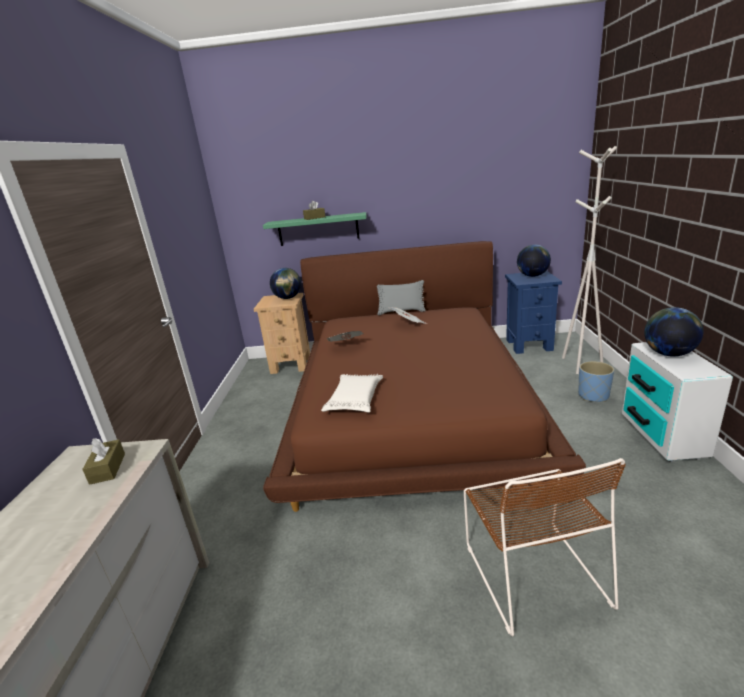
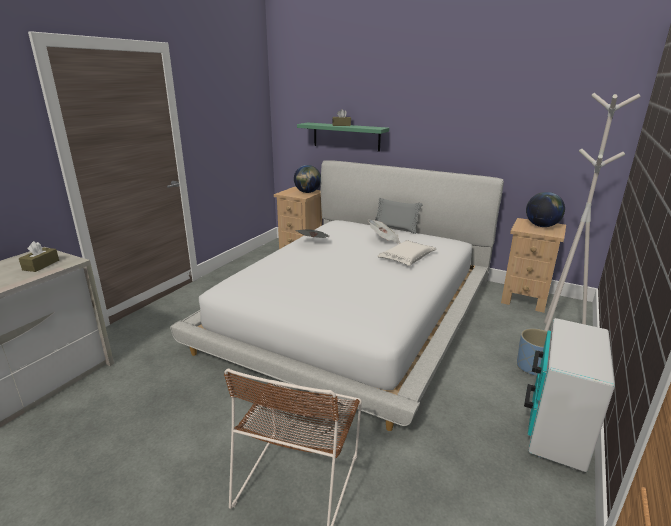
camera: 25 degrees right, 0 degrees up
brown bed [263,241,586,512] -> white bed [170,160,504,431]
white pillow [321,374,383,413] -> white pillow moved to [377,240,436,266]
blue nightstand [505,271,562,354] -> beige nightstand [501,218,566,313]
globe [644,307,703,357] -> none

